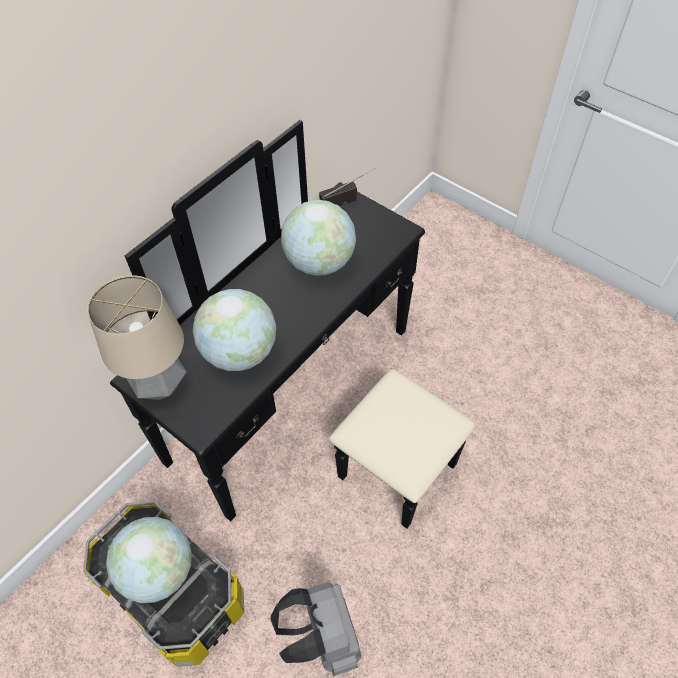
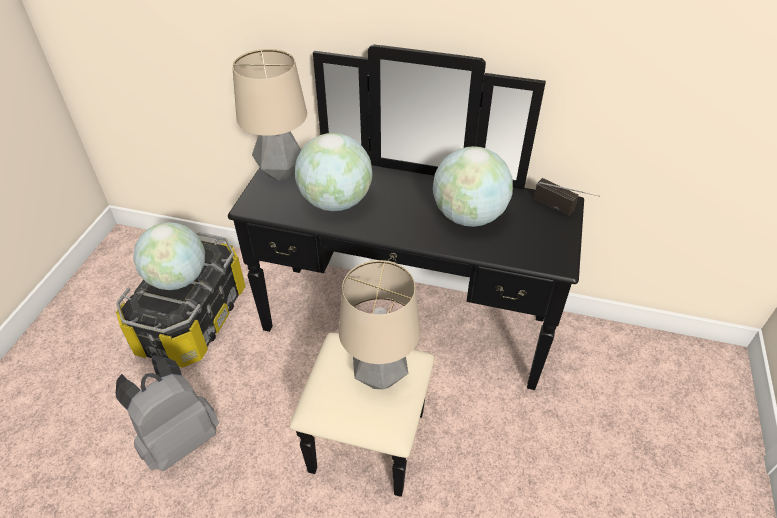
camera: 65 degrees right, 10 degrees down
none -> table lamp [339,260,420,389]

